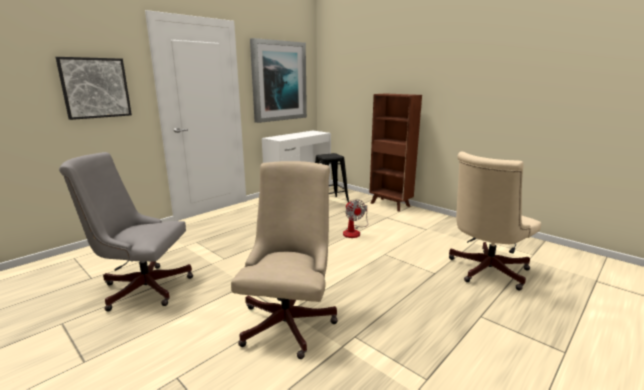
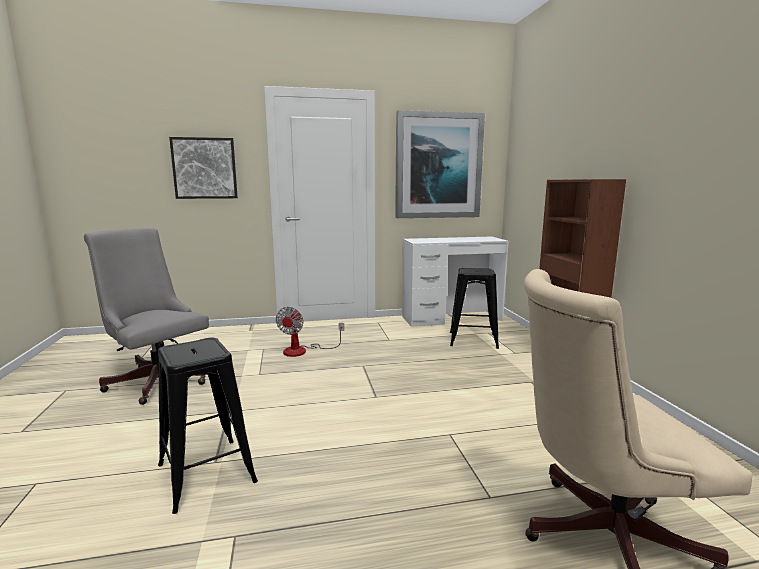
camera: 35 degrees right, 5 degrees down
beige office chair [231,161,338,359] -> black stool [158,338,258,514]
fan [343,199,368,238] -> fan moved to [276,307,344,357]

